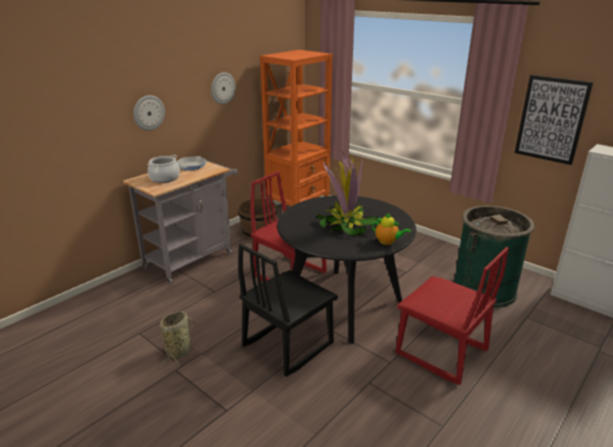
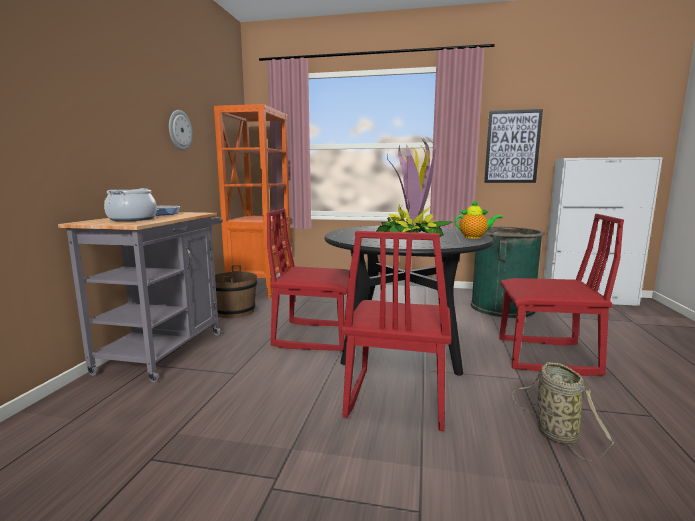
camera: 30 degrees left, 15 degrees down
wall clock [134,95,165,131] -> none
basket [160,311,199,369] -> basket moved to [513,362,614,461]
black chair [238,243,338,377] -> red chair [342,231,452,431]

